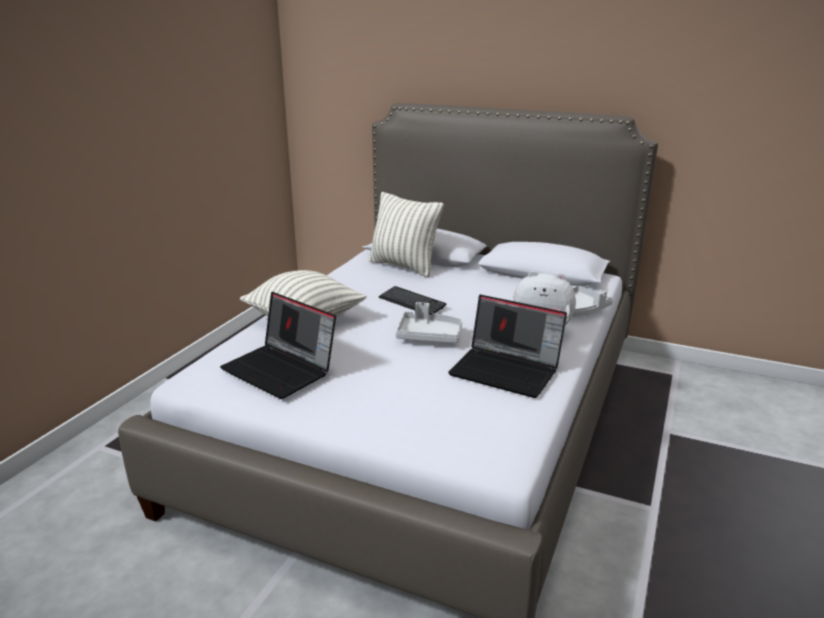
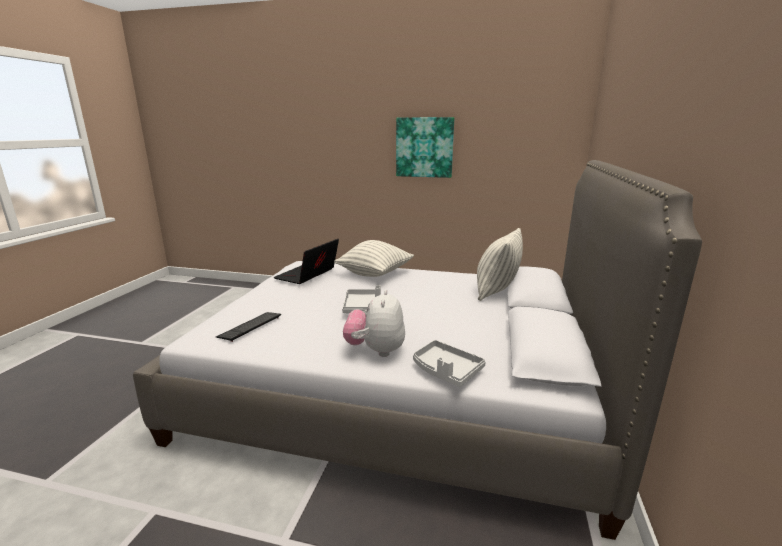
camera: 80 degrees right, 5 degrees down
keyboard [379,286,446,315] -> keyboard moved to [216,312,281,342]
laptop [448,295,567,398] -> none
none -> picture [396,117,454,178]

